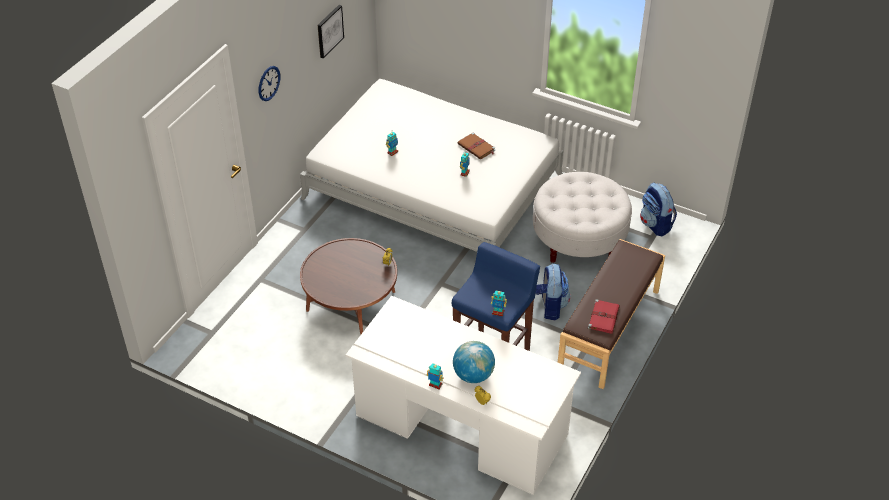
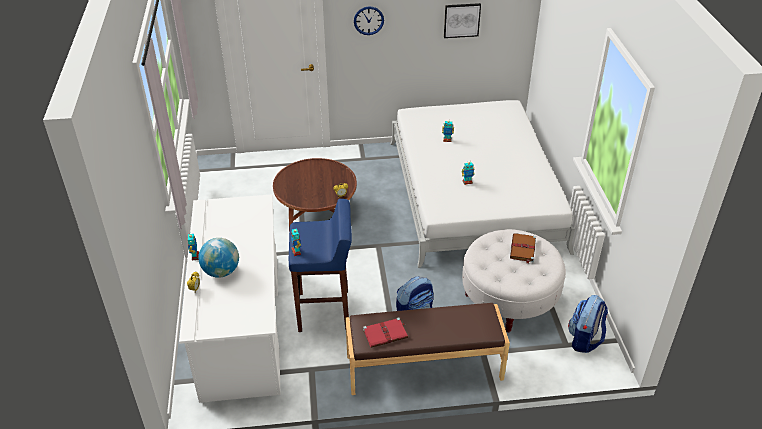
camera: 55 degrees right, 5 degrees down
brown book [458,132,495,159] -> brown book moved to [510,233,536,264]

